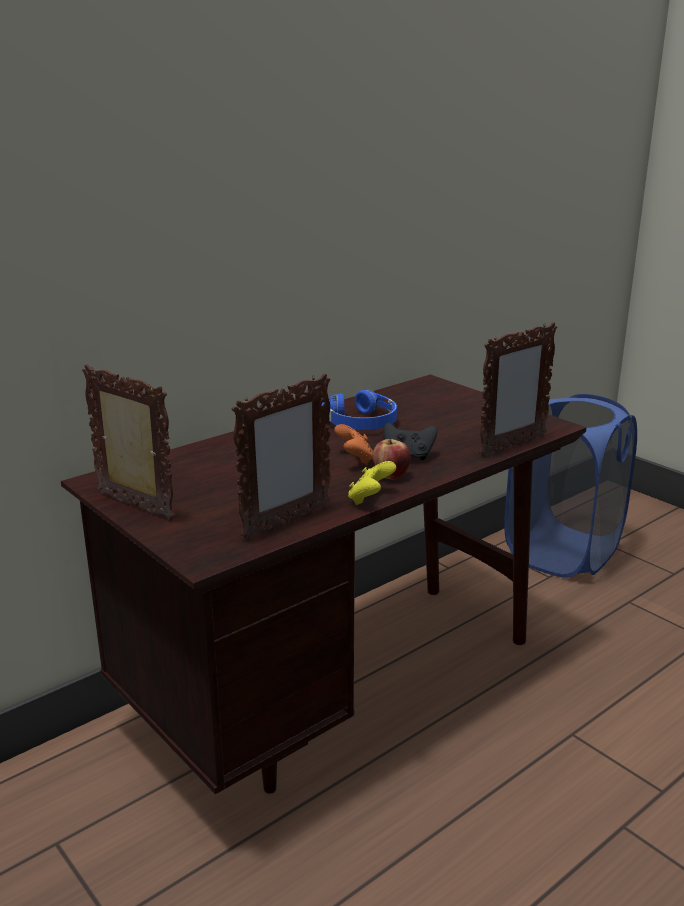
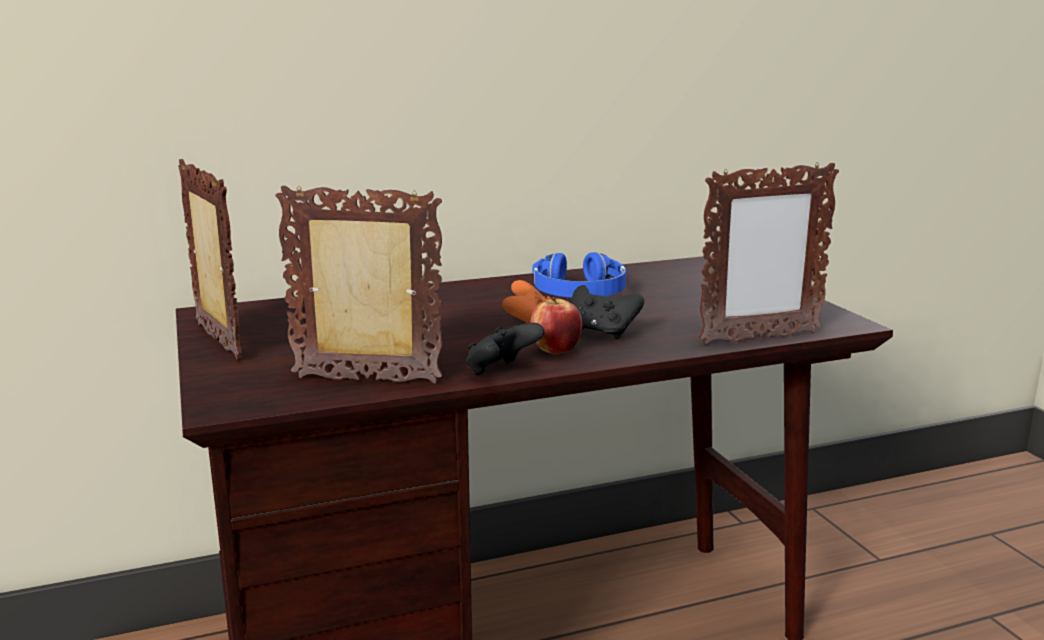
camera: 20 degrees right, 5 degrees down
picture frame [231,374,330,539] -> picture frame turned 150 degrees counterclockwise [275,186,443,384]
yellow game controller [348,461,396,505] -> black game controller [466,323,545,375]
blue laundry basket [504,394,637,578] -> none

